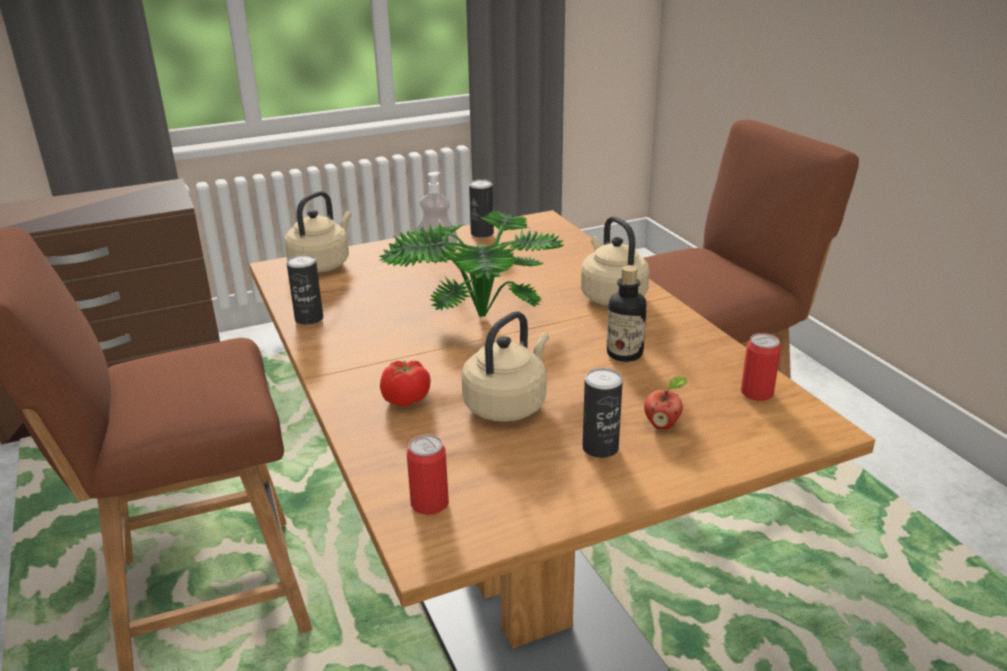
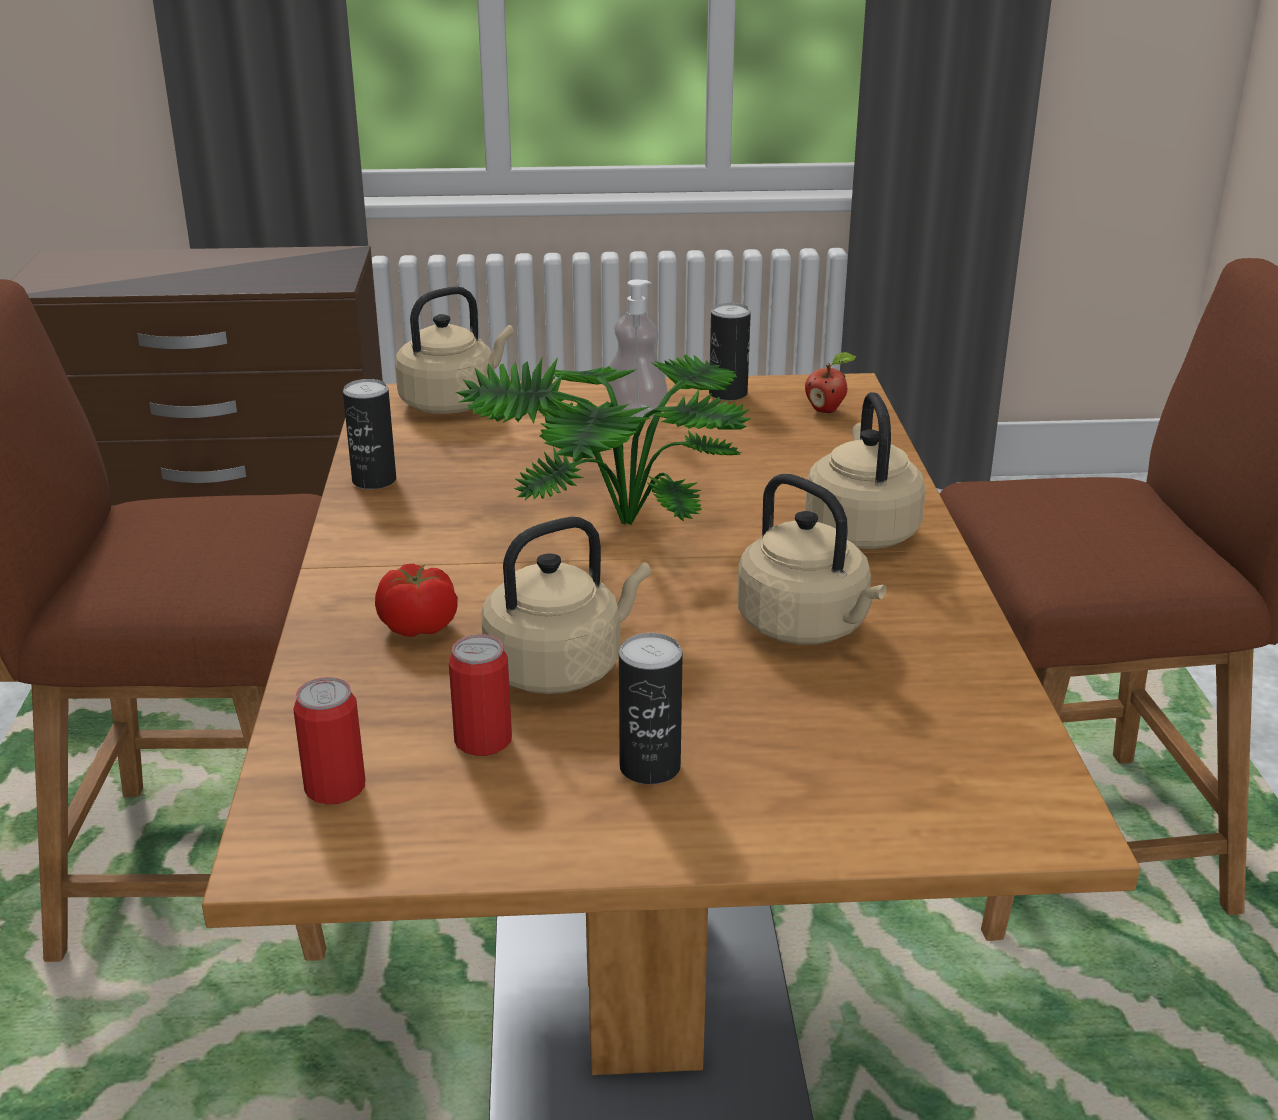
camera: 20 degrees right, 0 degrees up
bottle [607,265,646,362] -> beige kettle [737,474,887,645]
apple [644,376,687,429] -> apple moved to [805,352,856,413]
can [741,333,781,401] -> can moved to [449,634,512,756]

